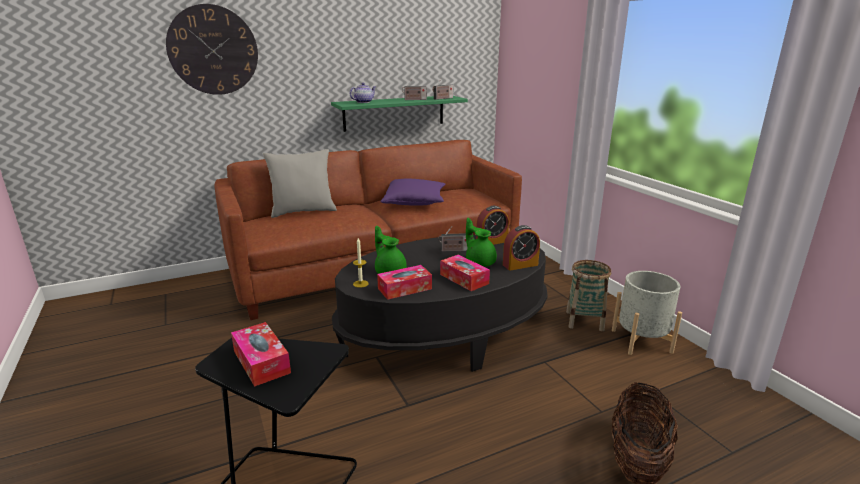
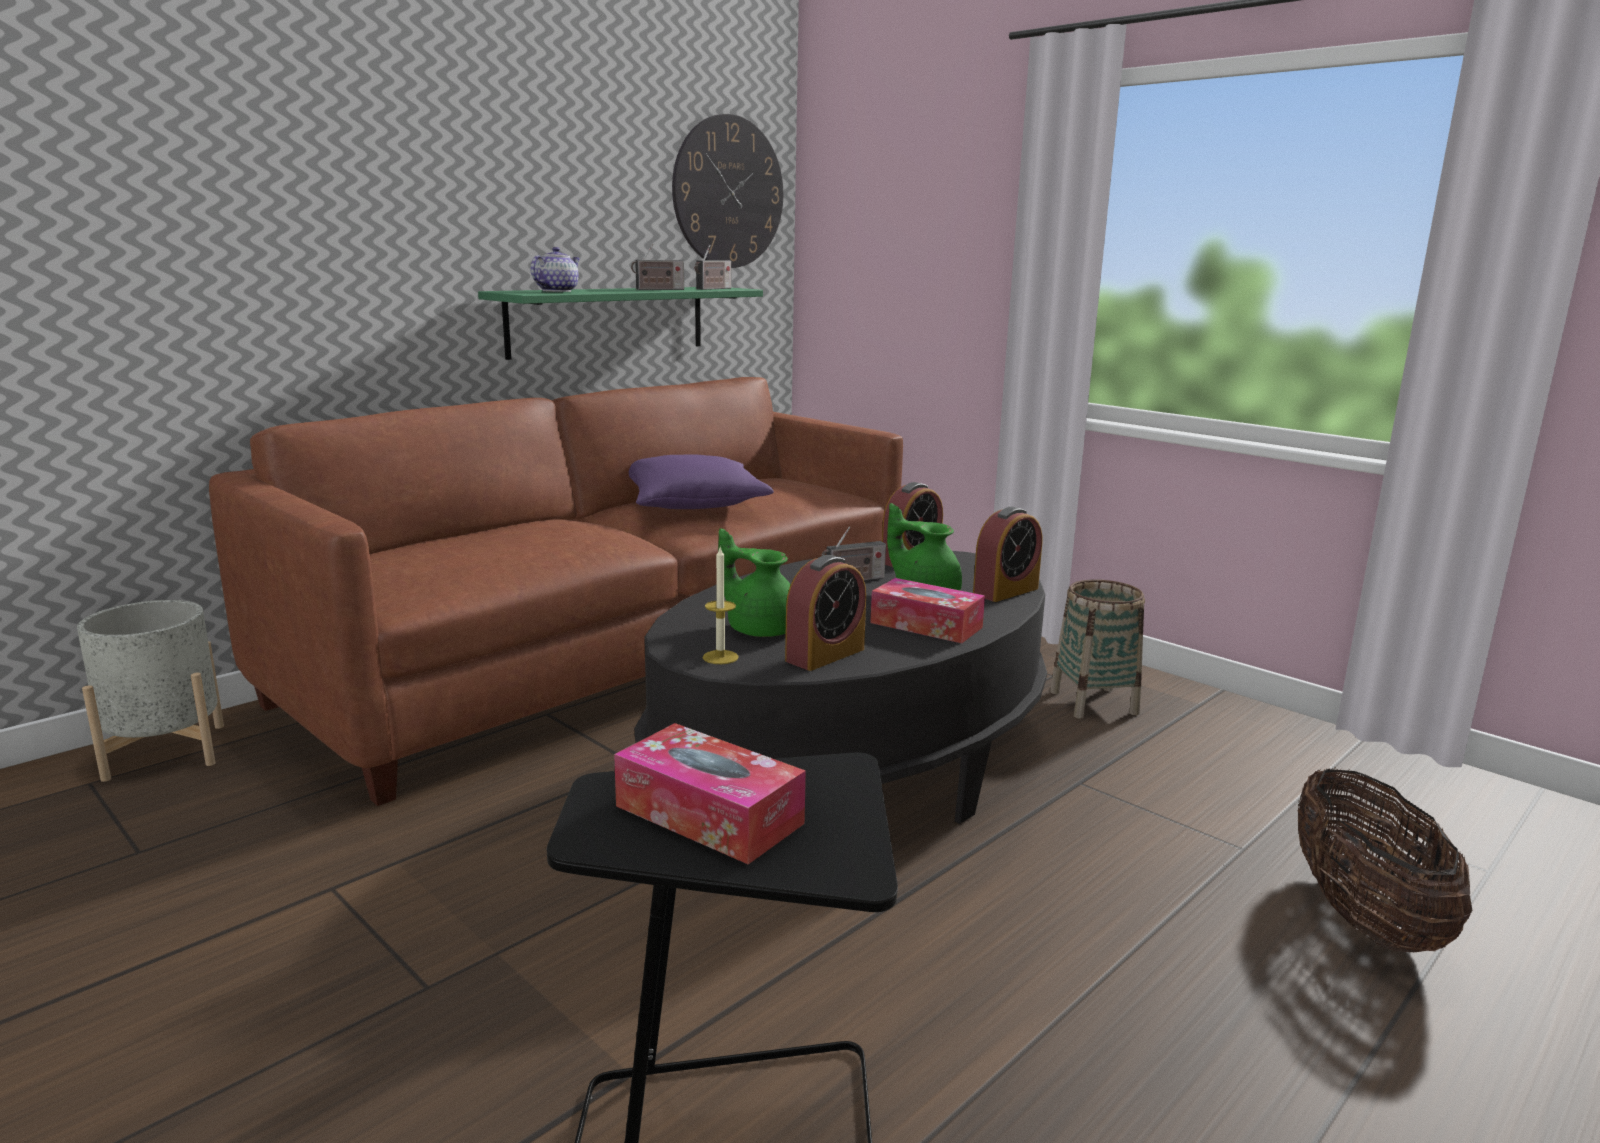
camera: 20 degrees left, 5 degrees down
wall clock [166,4,258,95] -> wall clock moved to [672,114,783,268]
grey pillow [263,149,337,218] -> none
tissue box [377,265,432,300] -> alarm clock [785,555,866,671]
grey planter [612,271,682,355] -> grey planter moved to [77,600,224,782]

